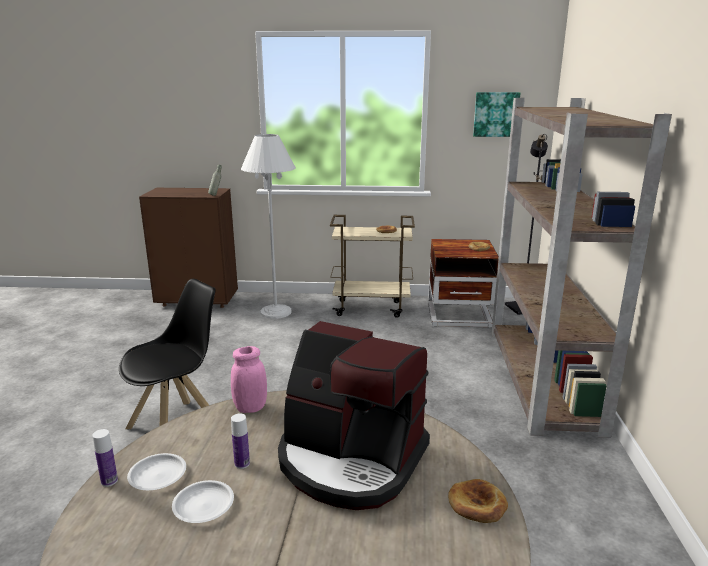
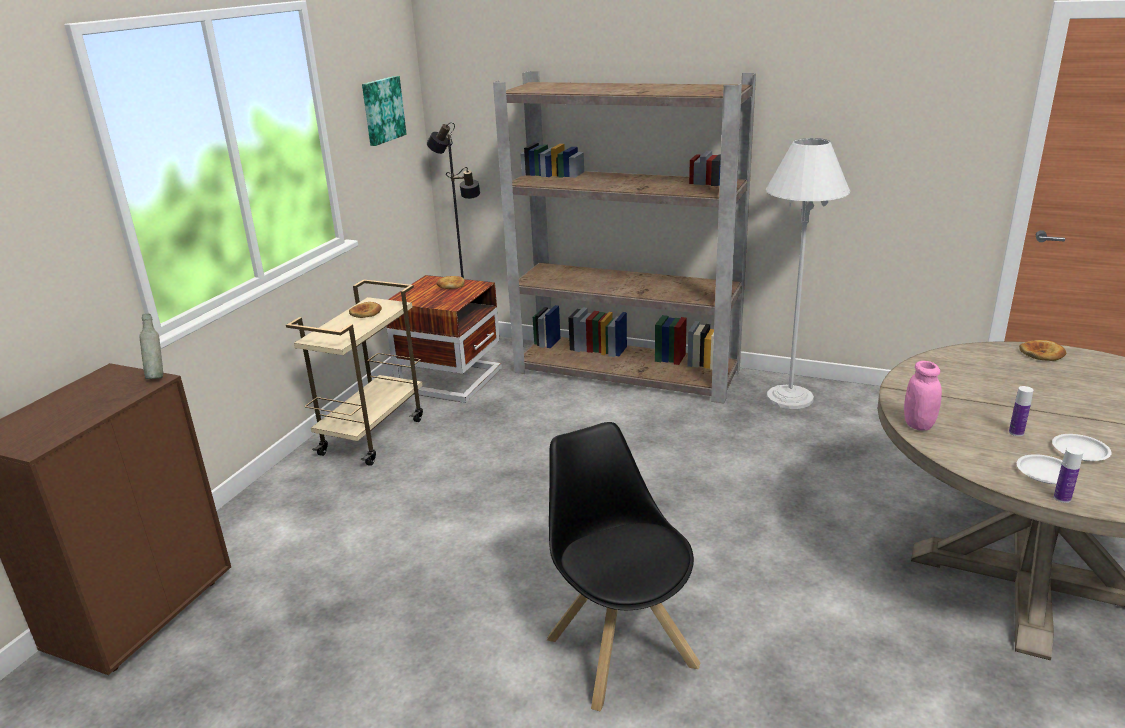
camera: 70 degrees left, 5 degrees up
white floor lamp [241,134,296,319] -> white floor lamp moved to [766,138,850,409]
coffee machine [278,321,430,510] -> none

